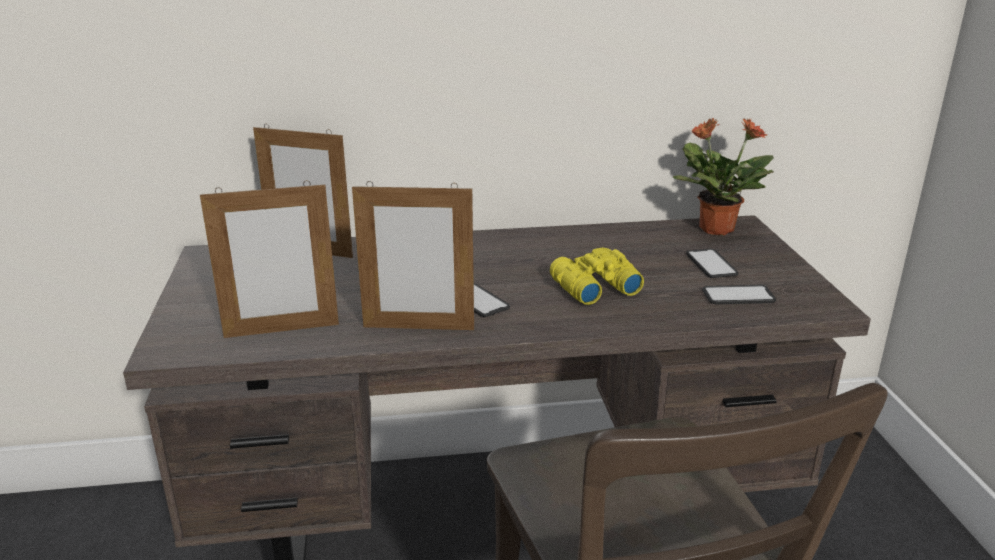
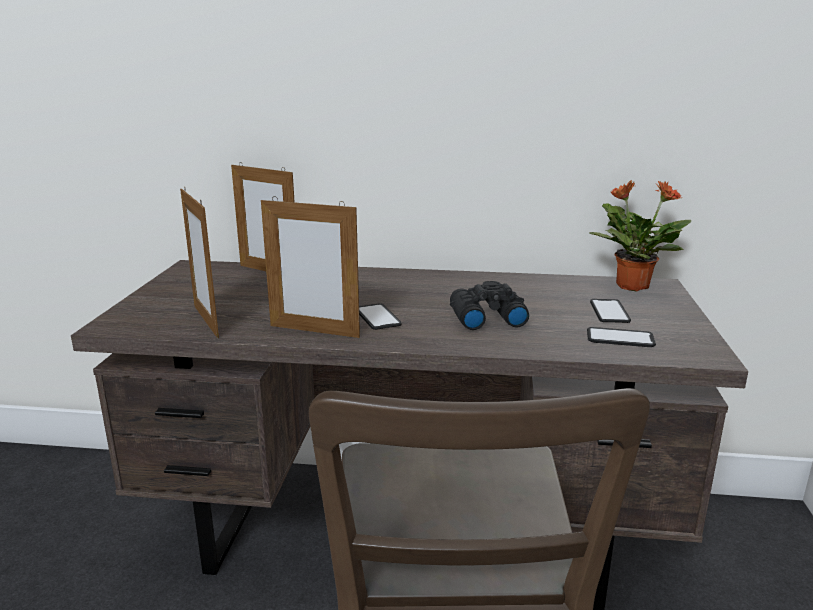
camera: 15 degrees right, 5 degrees down
picture frame [200,180,339,338] -> picture frame turned 60 degrees clockwise [180,187,219,338]
yellow binoculars [550,247,644,305] -> black binoculars [450,281,529,330]

